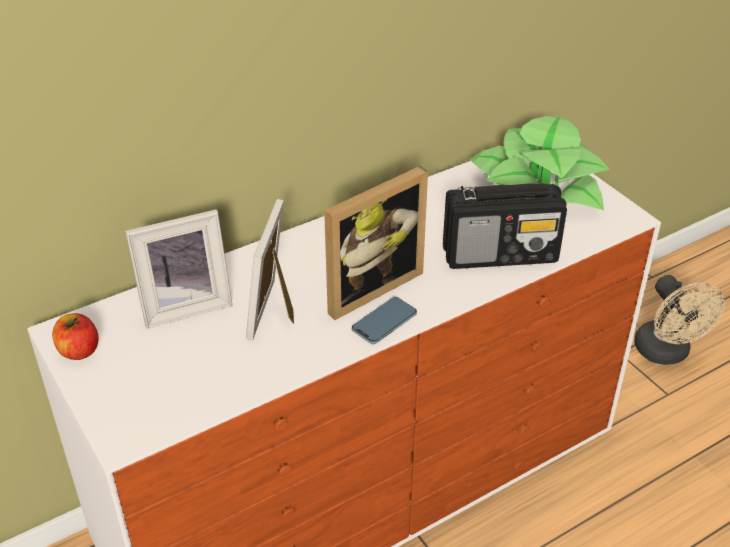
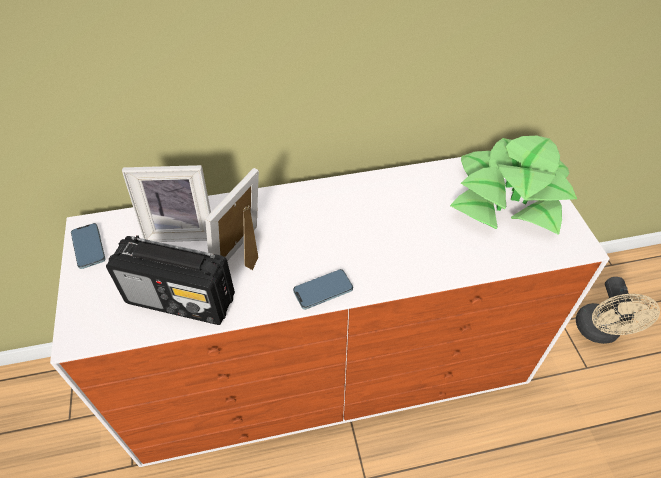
camera: 20 degrees right, 10 degrees up
apple [52,313,98,360] -> phone [71,223,106,269]
picture frame [324,166,428,320] -> none
radio [443,182,567,269] -> radio moved to [106,235,235,325]

